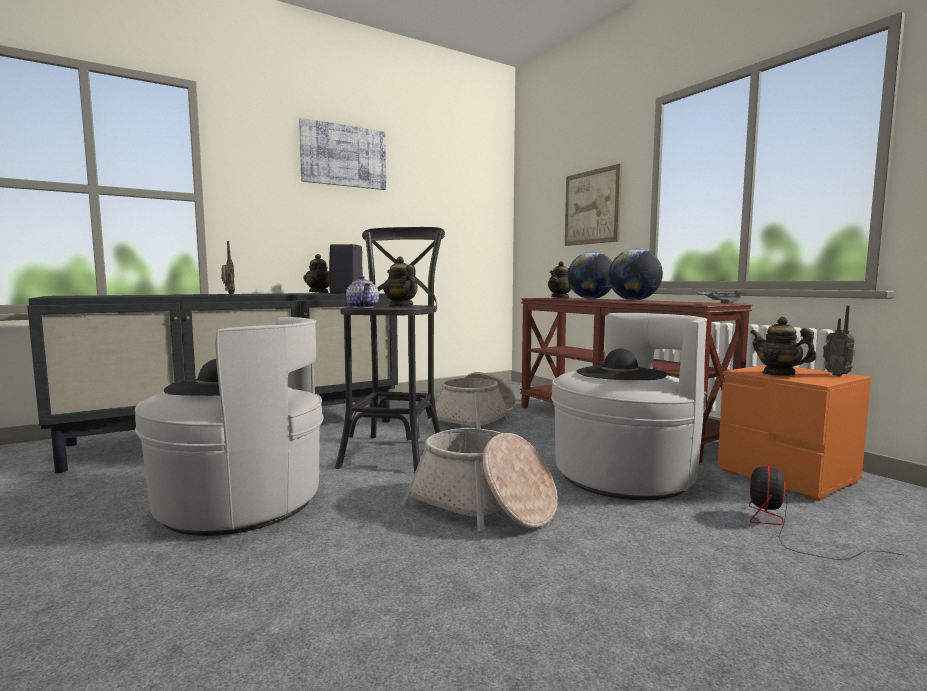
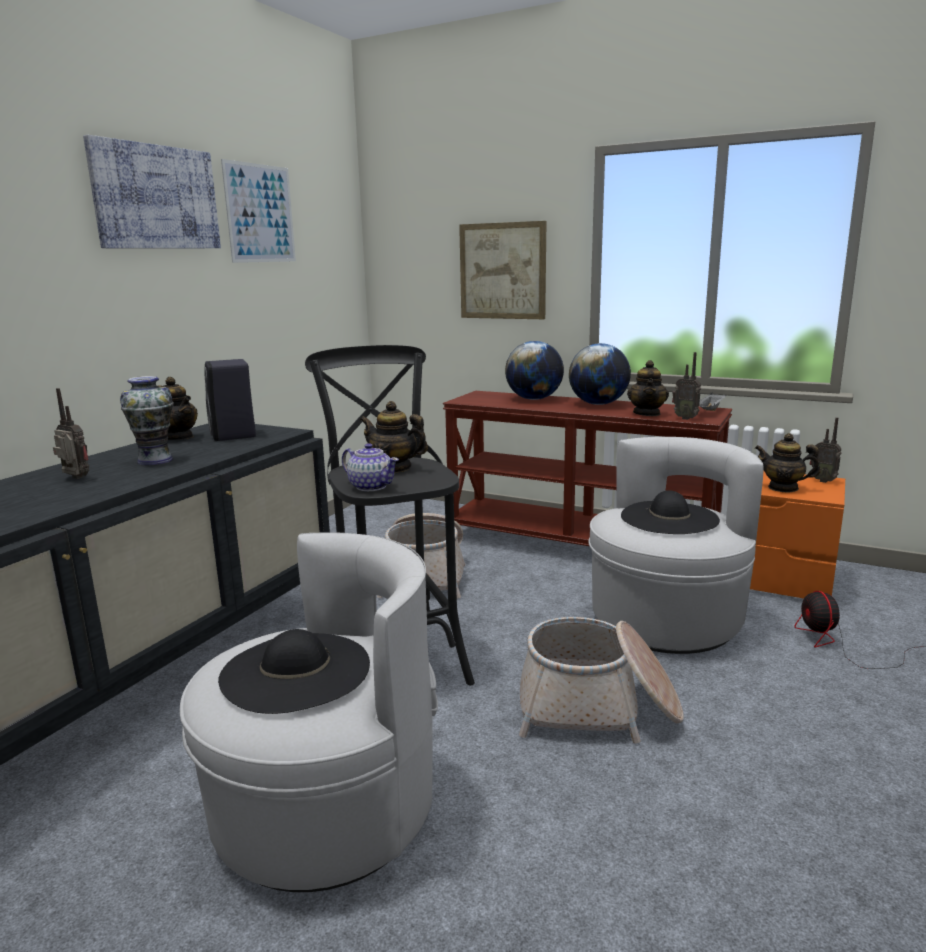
camera: 30 degrees left, 10 degrees up
teapot [548,261,571,298] -> teapot moved to [627,360,669,416]
none -> vase [120,376,174,465]
none -> picture [221,159,296,263]
none -> radio [672,352,701,420]

